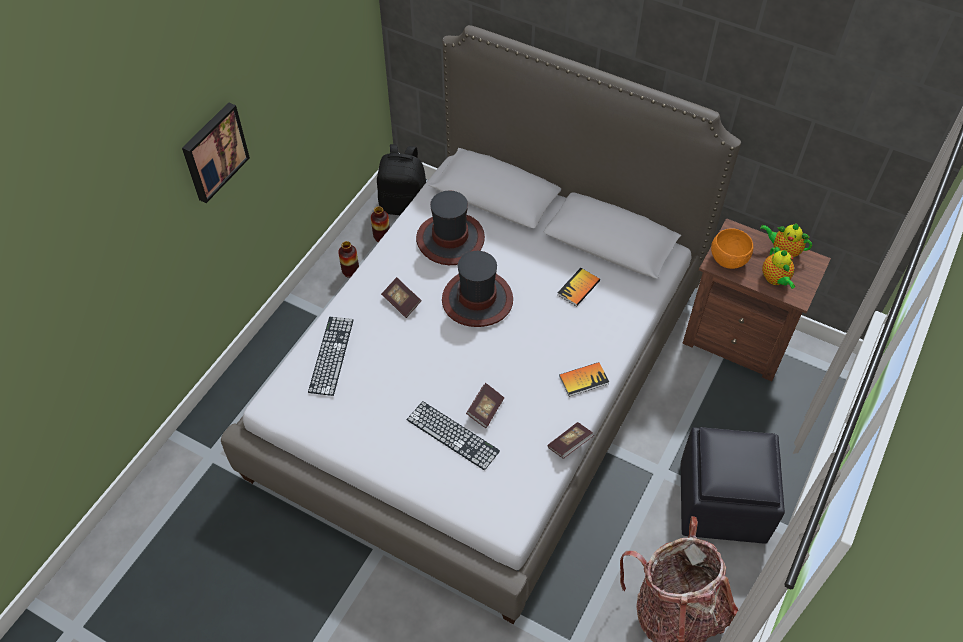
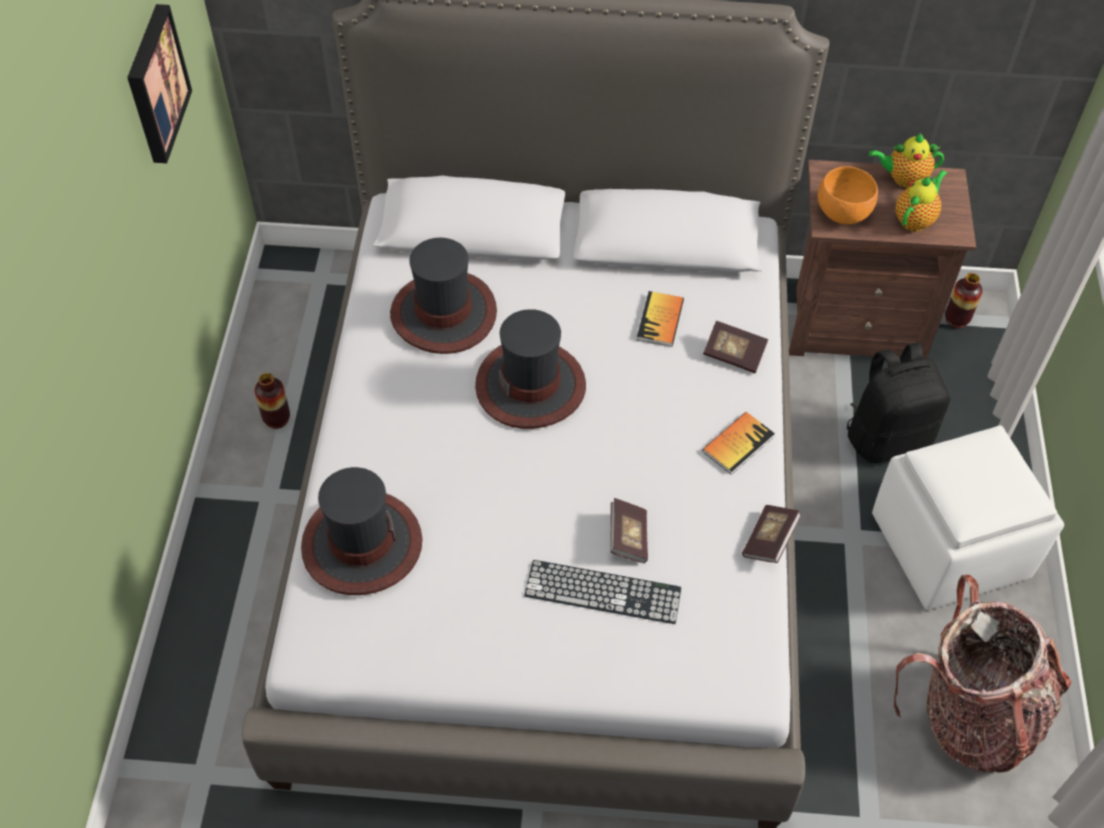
camera: 25 degrees left, 0 degrees up
picture [182,102,250,203] -> picture moved to [127,4,192,163]
keyboard [308,317,354,396] -> hat [301,467,422,595]
vase [371,207,390,242] -> vase moved to [945,273,983,329]
black backpack [377,144,426,215] -> black backpack moved to [847,342,950,463]
book [381,277,422,318] -> book moved to [703,321,768,373]
black ottoman [681,427,785,543] -> white ottoman [872,425,1064,610]
teapot [762,245,795,289] -> teapot turned 105 degrees counterclockwise [895,170,947,231]

